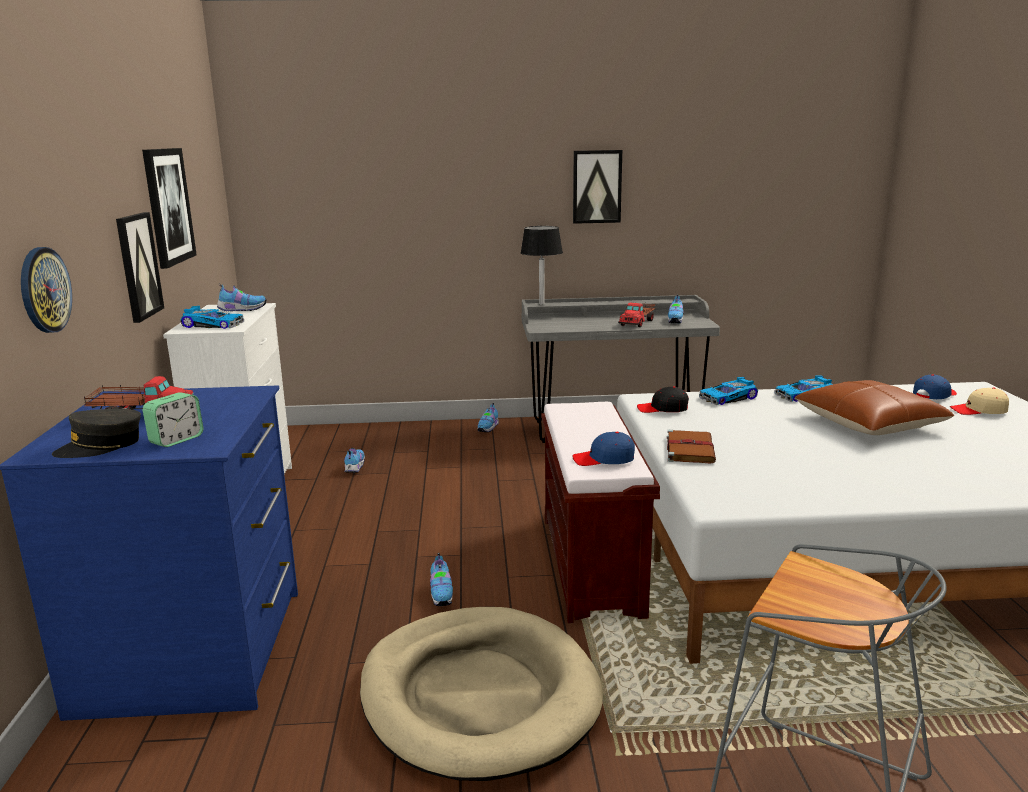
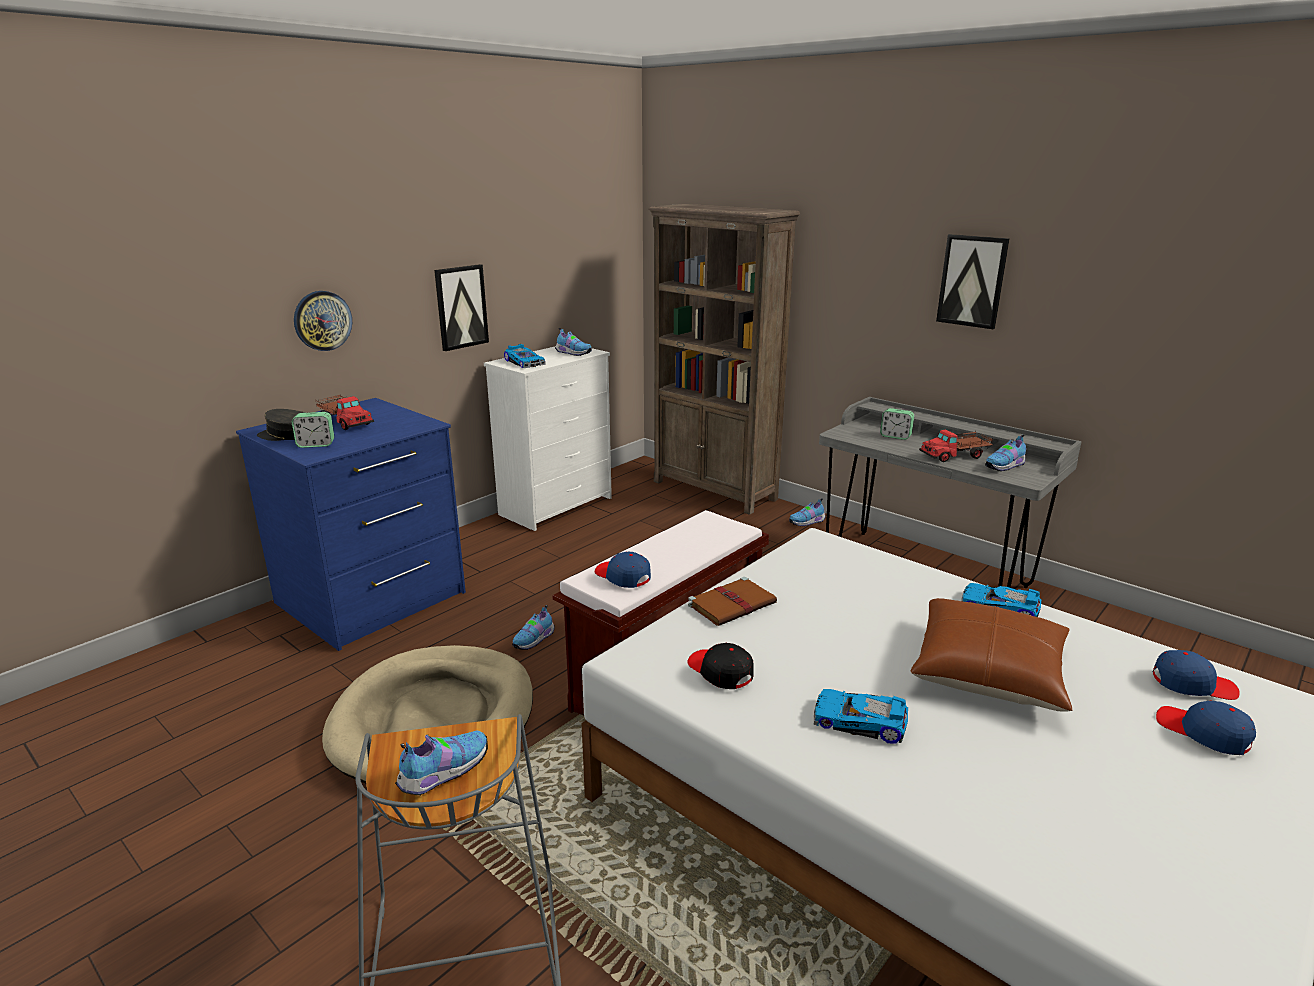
camera: 45 degrees right, 5 degrees up
picture [142,148,197,269] -> none
shoe [344,448,365,473] -> shoe moved to [395,731,488,796]
black table lamp [520,226,563,305] -> none
black cap [637,386,689,413] -> black cap moved to [687,643,754,689]
toy car [699,377,758,405] -> toy car moved to [814,689,908,743]
beige cap [950,387,1009,415] -> blue cap [1156,700,1256,755]
none -> brown bookcase [648,204,800,515]
none -> alarm clock [880,408,914,440]

